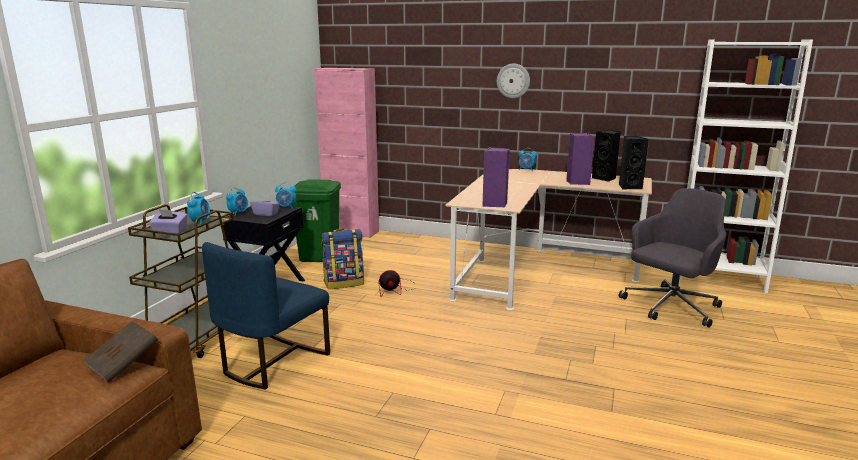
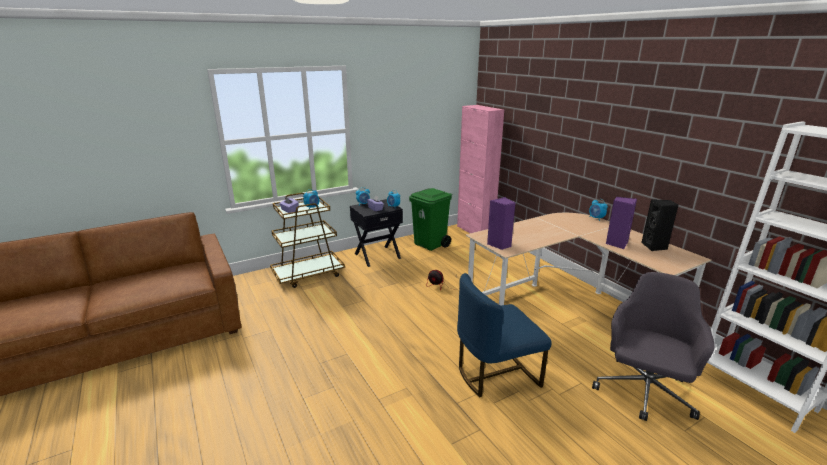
camera: 40 degrees right, 5 degrees up
brown book [83,321,158,383] -> none
blue chair [202,242,330,390] -> blue chair moved to [457,273,552,397]
backpack [321,229,364,289] -> none
wall clock [497,64,530,98] -> none
black speaker [619,136,649,190] -> none
grey office chair [619,188,727,328] -> grey office chair turned 60 degrees counterclockwise [592,272,714,421]

